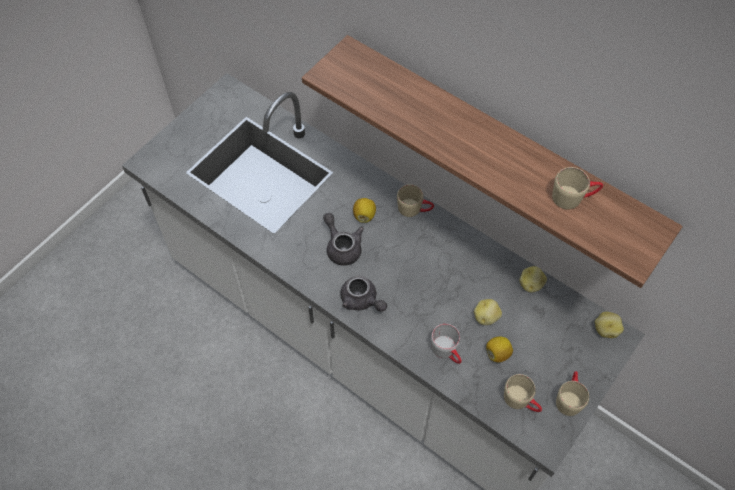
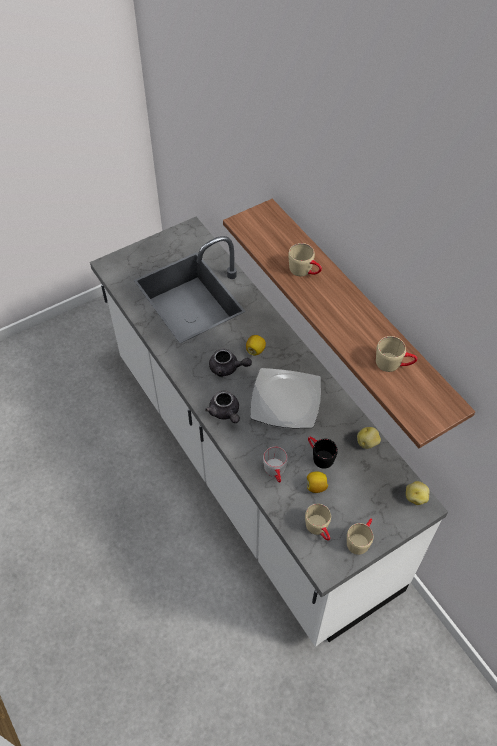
camera: 20 degrees right, 5 degrees down
grey teapot [323,213,364,266] -> grey teapot turned 120 degrees clockwise [209,348,252,377]
beige mug [397,184,434,217] -> beige mug moved to [288,243,322,276]
potato [474,299,502,325] -> black mug [308,437,338,469]
none -> plate [250,368,321,428]

